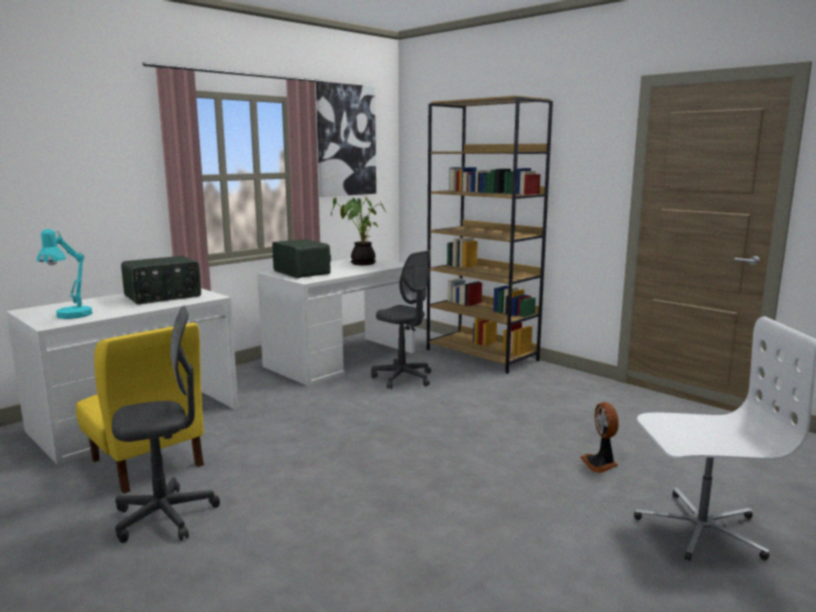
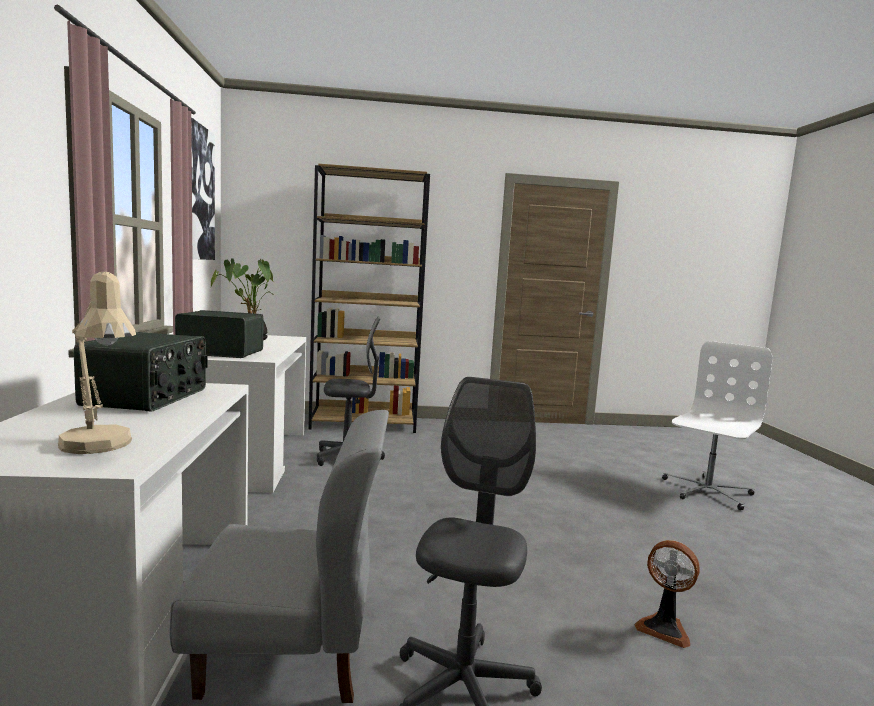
camera: 50 degrees left, 5 degrees down
turquoise table lamp [37,229,92,319] -> beige table lamp [58,272,136,454]
yellow chair [76,323,204,494] -> grey chair [169,410,389,703]
fan [580,402,619,473] -> fan moved to [634,540,700,648]

